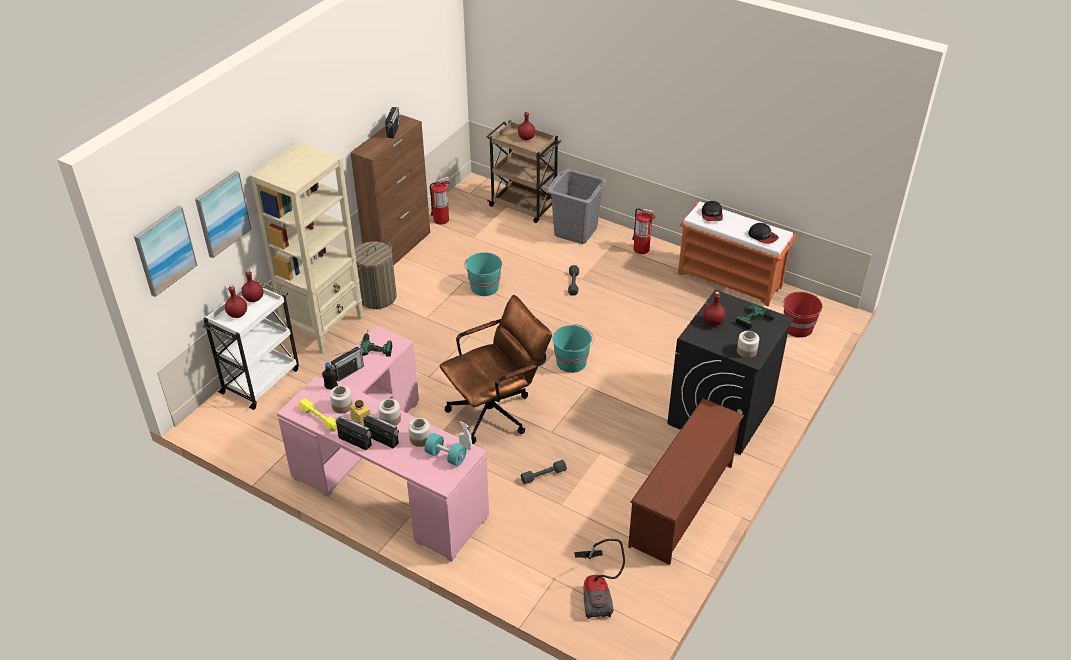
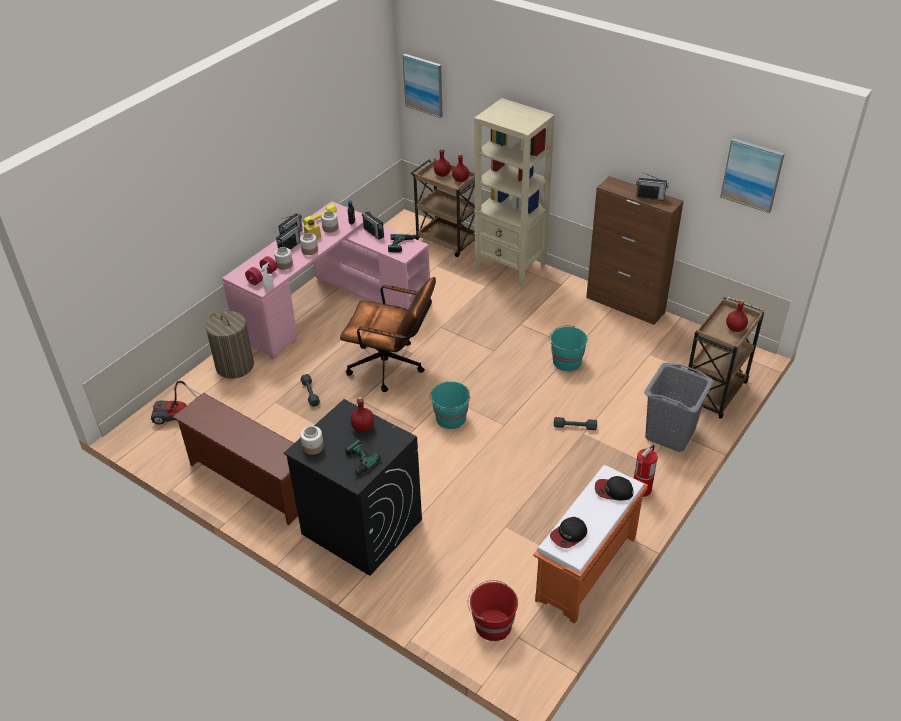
camera: 95 degrees right, 0 degrees up
picture [195,171,251,258] -> picture moved to [720,138,785,213]
white cart [202,280,299,410] -> brown cart [411,158,475,257]
laundry basket [355,241,397,309] -> laundry basket moved to [205,311,254,379]
turquoise dumbbell [424,433,467,466] -> red dumbbell [245,256,277,285]
fire extinguisher [430,176,451,225] -> none
brown office chair [440,295,552,444] -> brown office chair turned 45 degrees counterclockwise [340,277,436,392]

